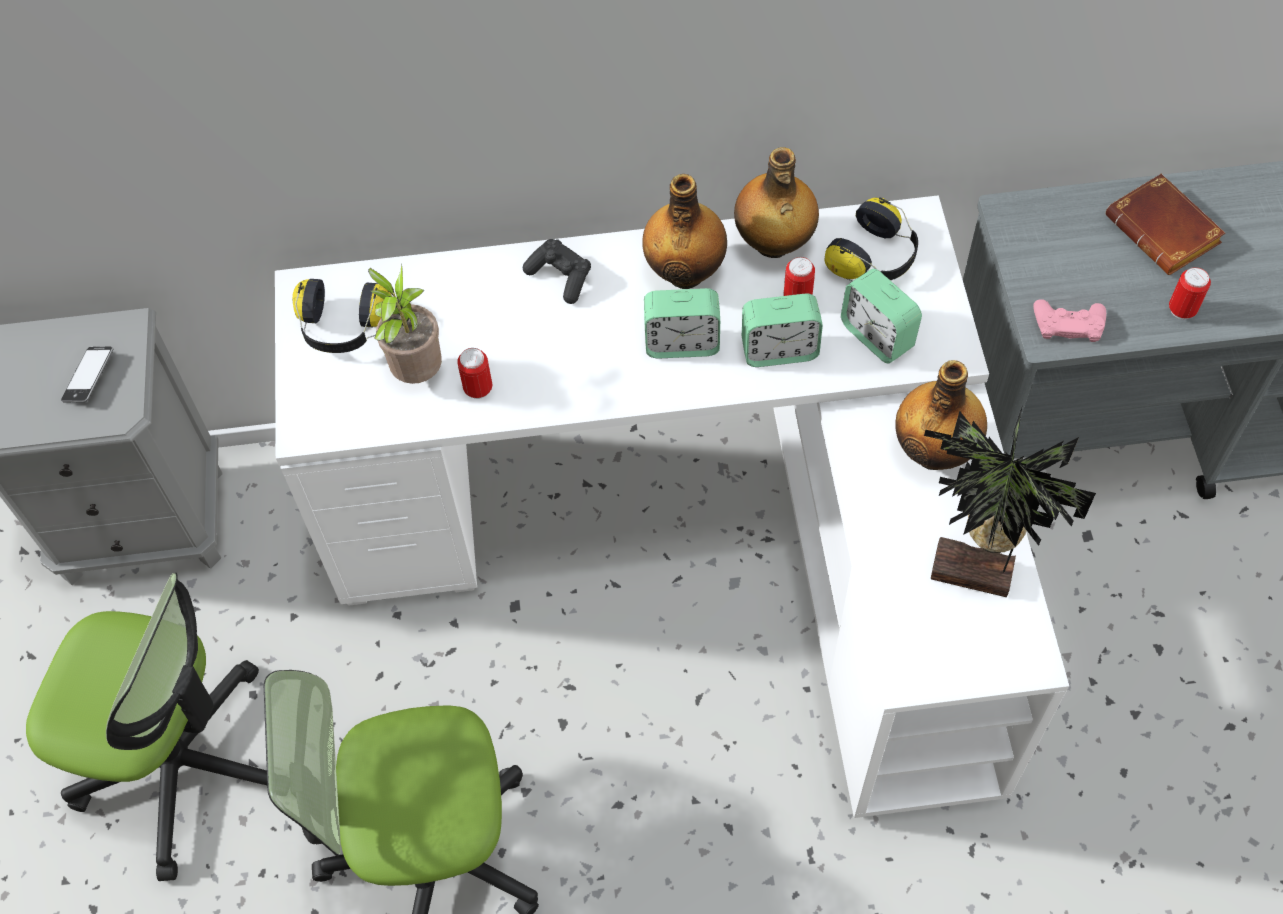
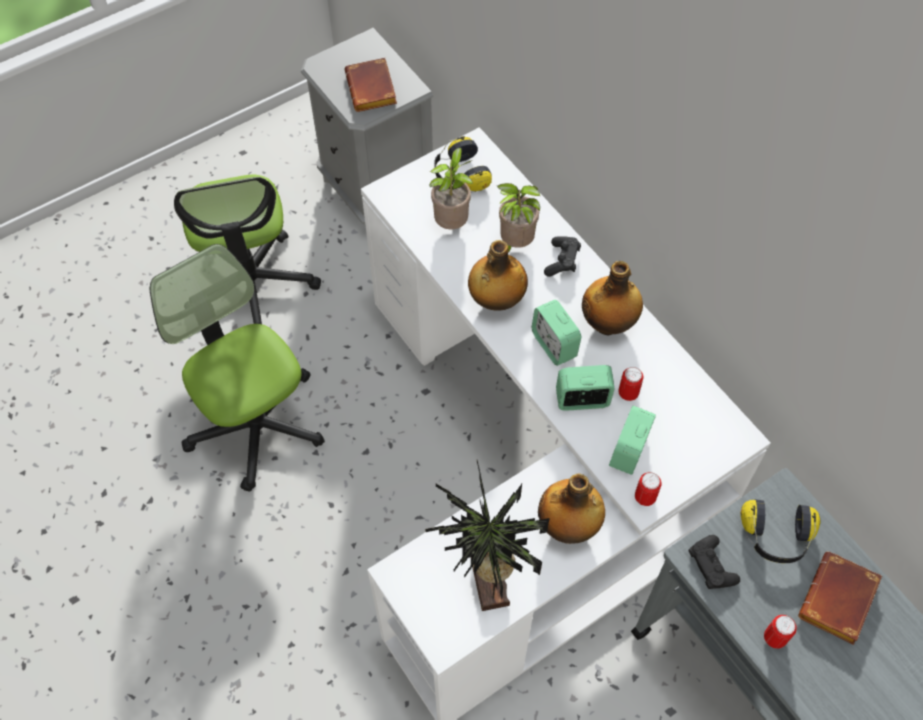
camera: 60 degrees right, 0 degrees up
phone [61,346,113,402] -> brown book [345,58,397,112]
can [457,348,492,399] -> can moved to [635,472,662,506]
bottle [734,147,819,258] -> bottle moved to [468,240,528,311]
alarm clock [742,294,823,367] -> alarm clock turned 120 degrees clockwise [556,365,615,411]
headphones [824,198,918,281] -> headphones moved to [741,499,821,563]
pink game controller [1033,299,1106,342] -> black game controller [688,535,740,589]
none -> potted plant [497,183,540,252]

